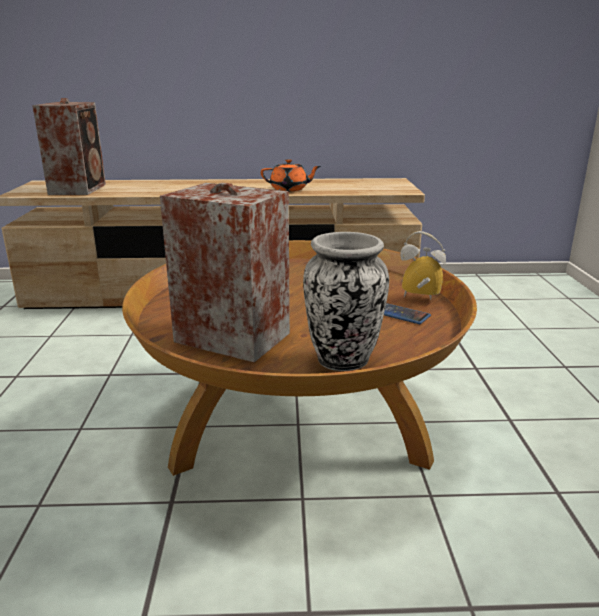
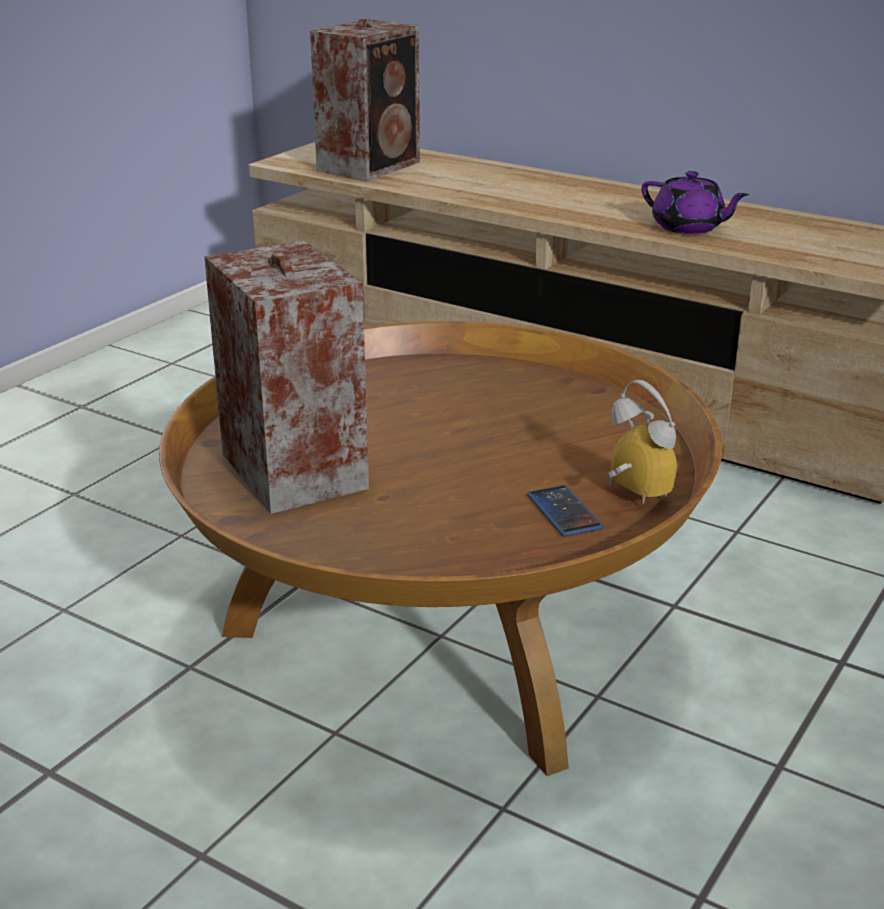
camera: 35 degrees right, 5 degrees up
orange teapot [261,159,321,191] -> purple teapot [642,171,749,234]
vase [303,232,389,371] -> none

